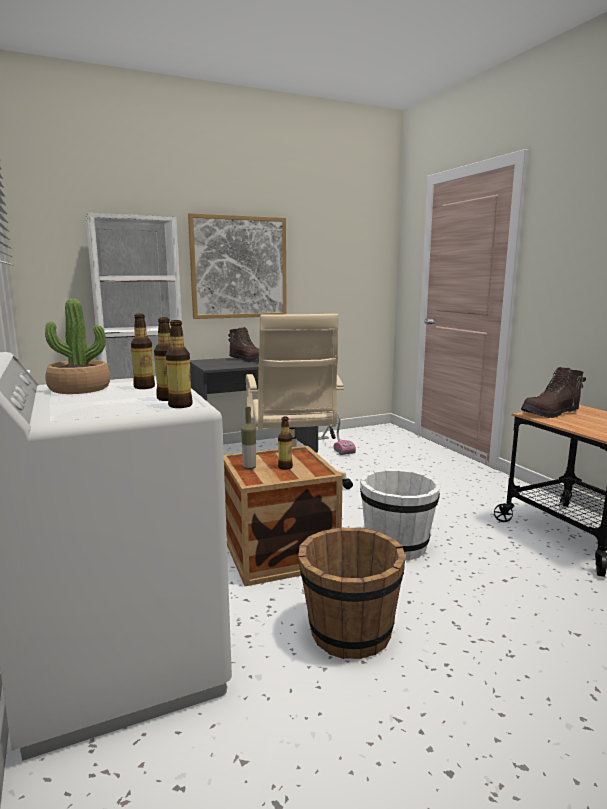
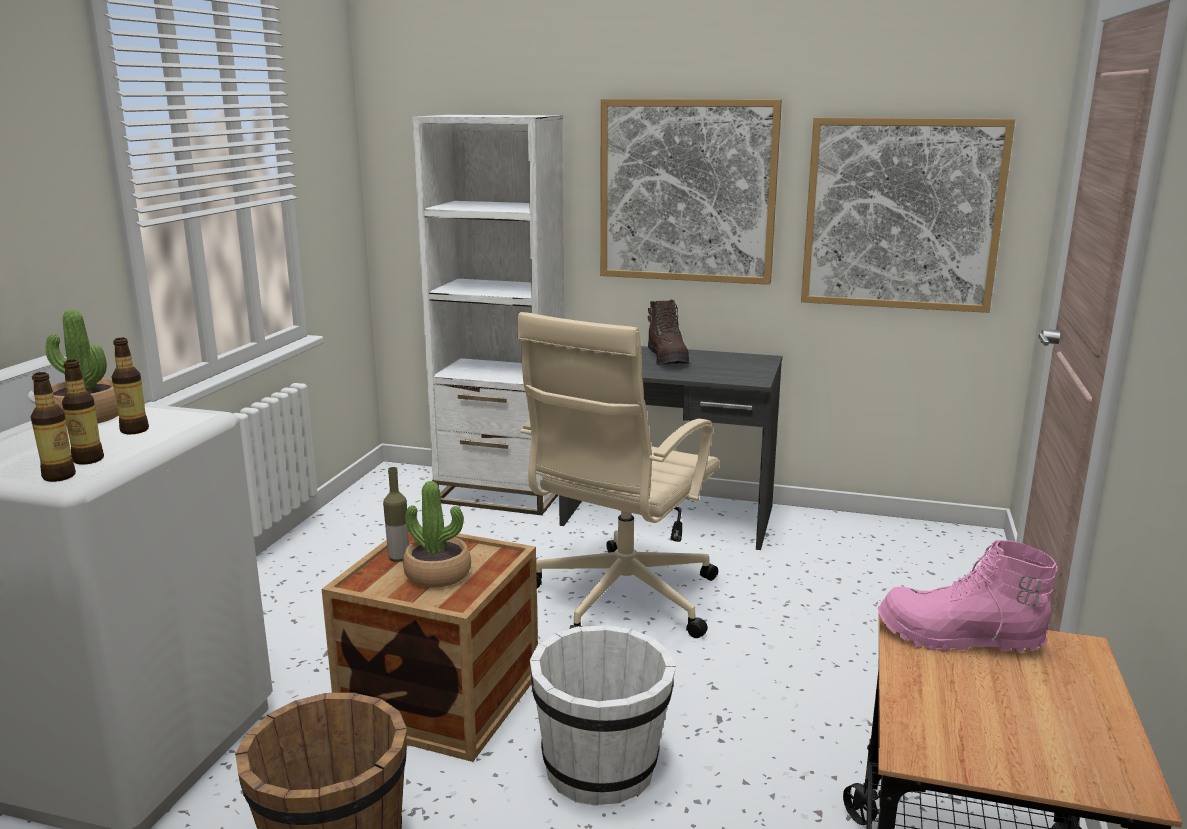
camera: 40 degrees right, 5 degrees up
bottle [278,417,293,470] -> potted plant [403,481,471,588]
vacuum cleaner [318,413,356,455] -> none
brown boot [521,367,586,418] -> pink boot [878,540,1058,652]
none -> picture [801,117,1015,313]

